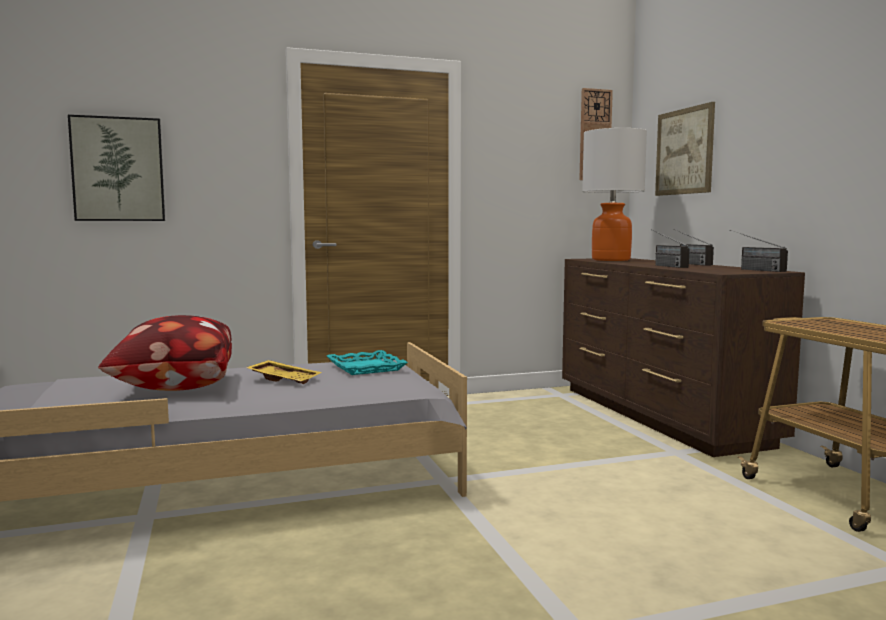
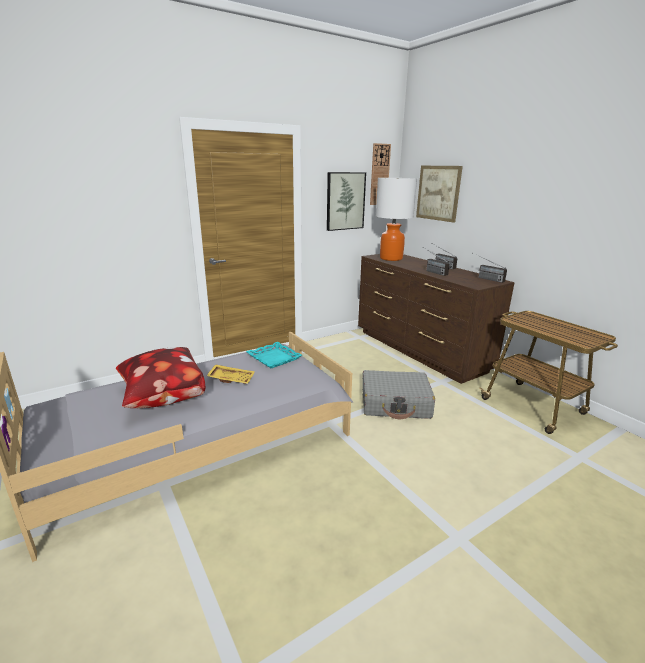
camera: 15 degrees left, 15 degrees up
picture [68,114,165,221] -> picture moved to [327,172,366,231]
none -> grey suitcase [362,370,435,419]

